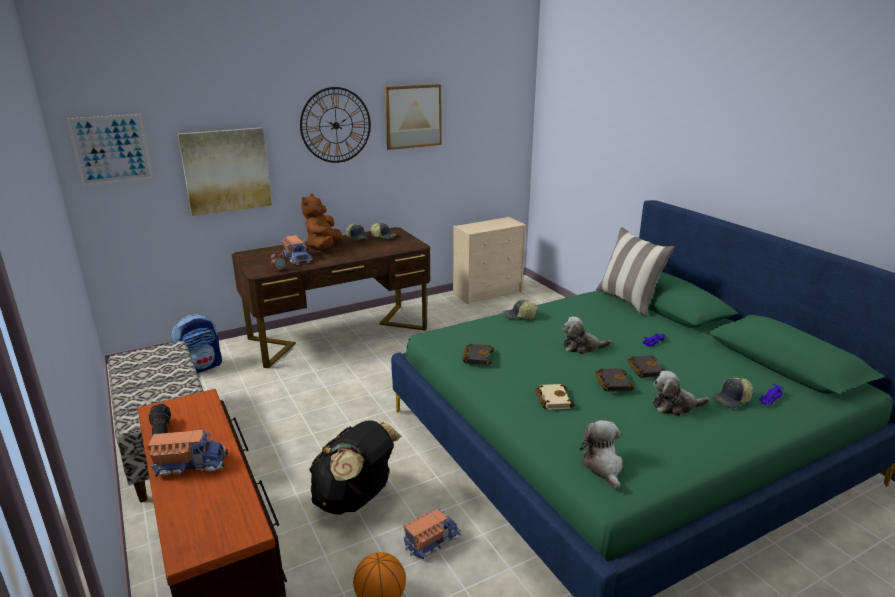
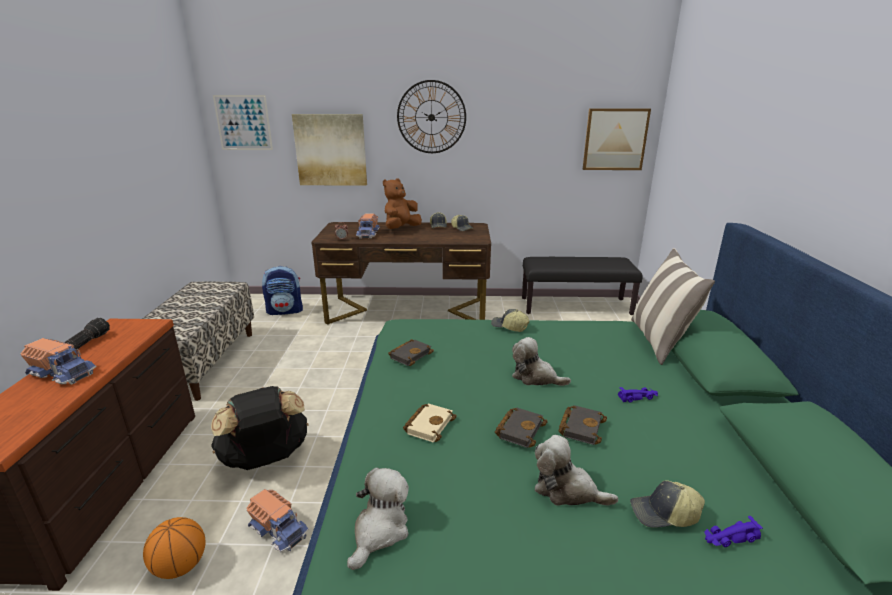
camera: 30 degrees right, 0 degrees up
picture [385,84,442,150] -> picture moved to [583,108,651,170]
toy truck [403,508,462,559] -> toy truck turned 45 degrees clockwise [246,489,309,553]
beige dresser [453,217,526,305] -> black bench [522,257,642,315]

